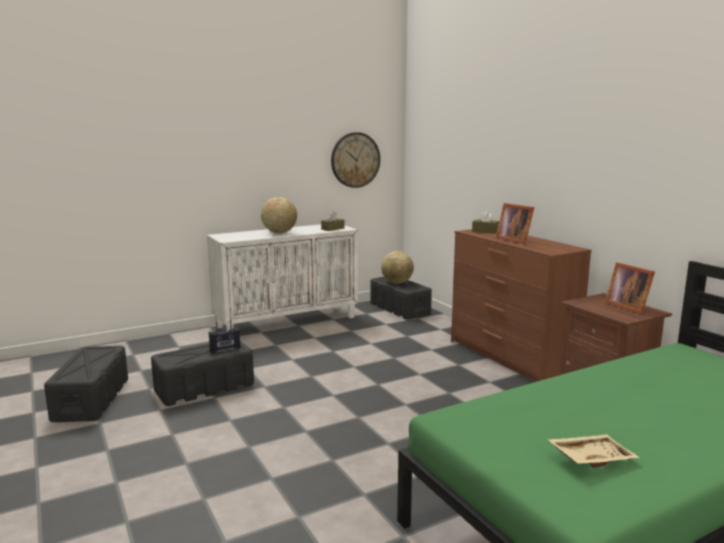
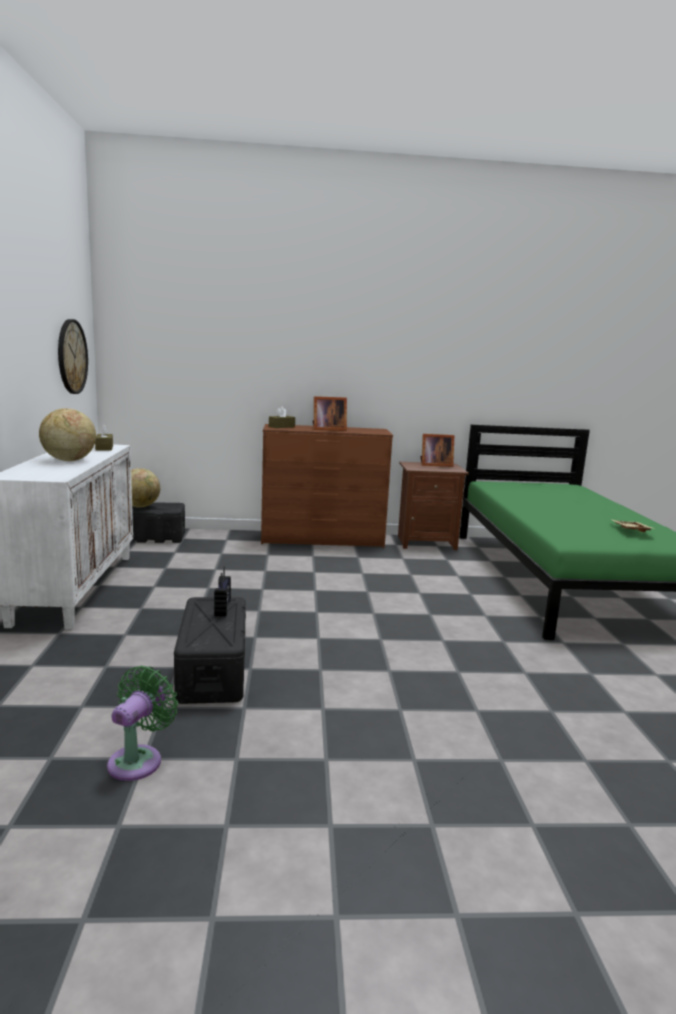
camera: 65 degrees left, 0 degrees up
black storage box [44,346,128,422] -> green fan [107,666,178,781]

